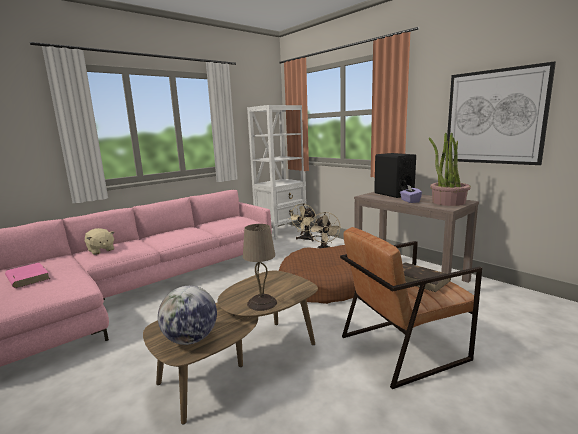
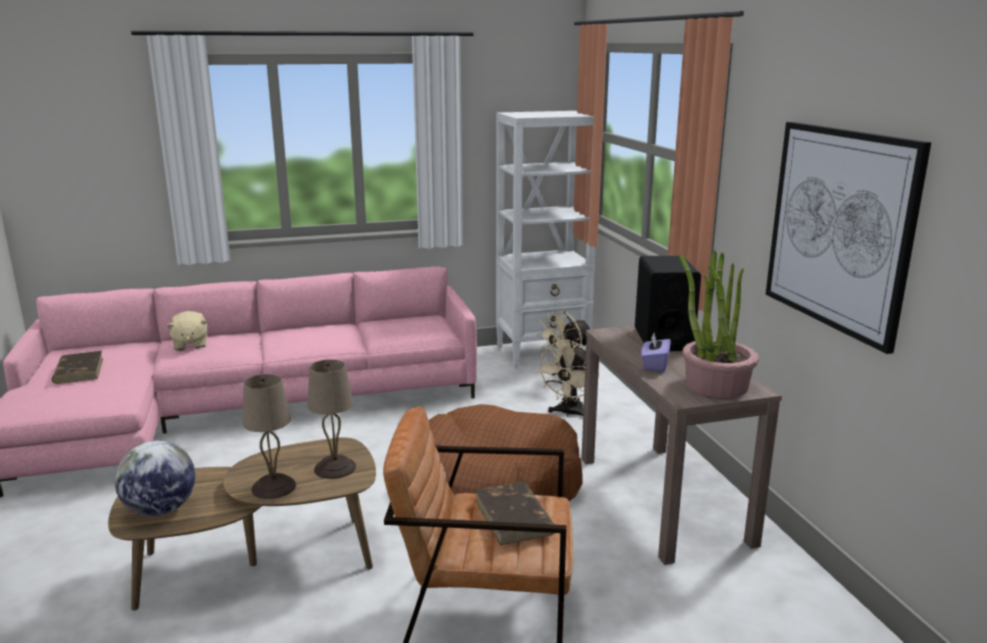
camera: 25 degrees right, 5 degrees up
pink book [5,263,50,288] -> brown book [52,351,103,384]
none -> beige table lamp [307,359,356,479]

